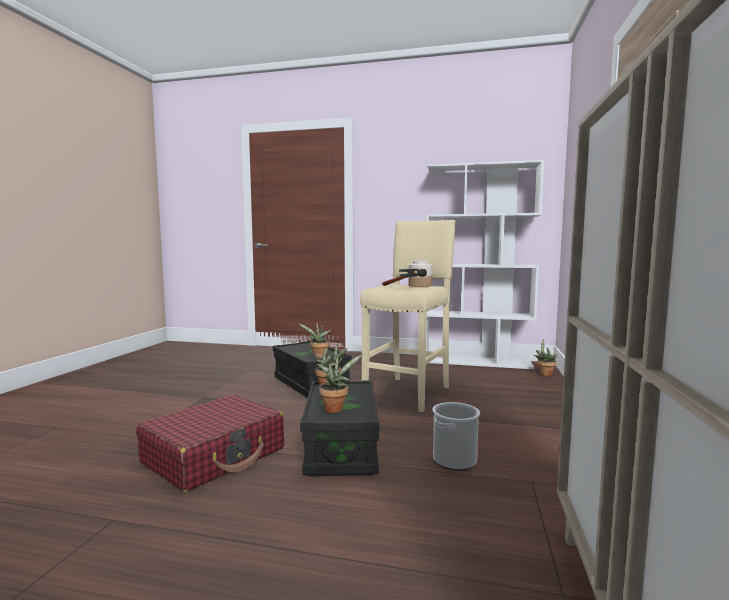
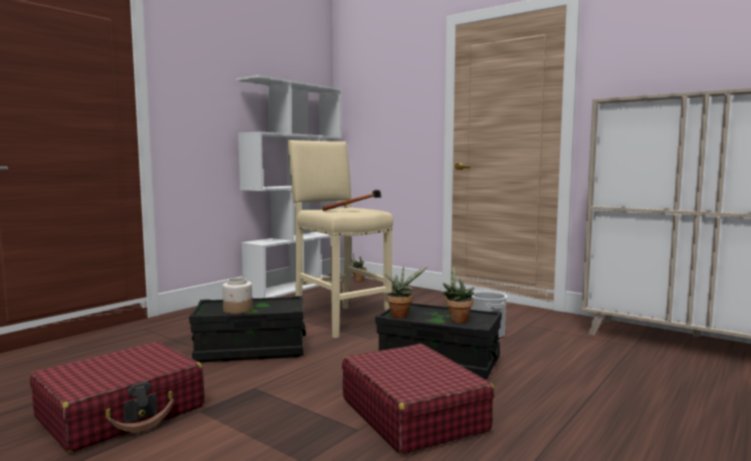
camera: 65 degrees left, 0 degrees up
potted plant [298,323,332,358] -> none
jar [409,260,432,287] -> jar moved to [222,278,253,314]
none -> red suitcase [30,342,204,453]

